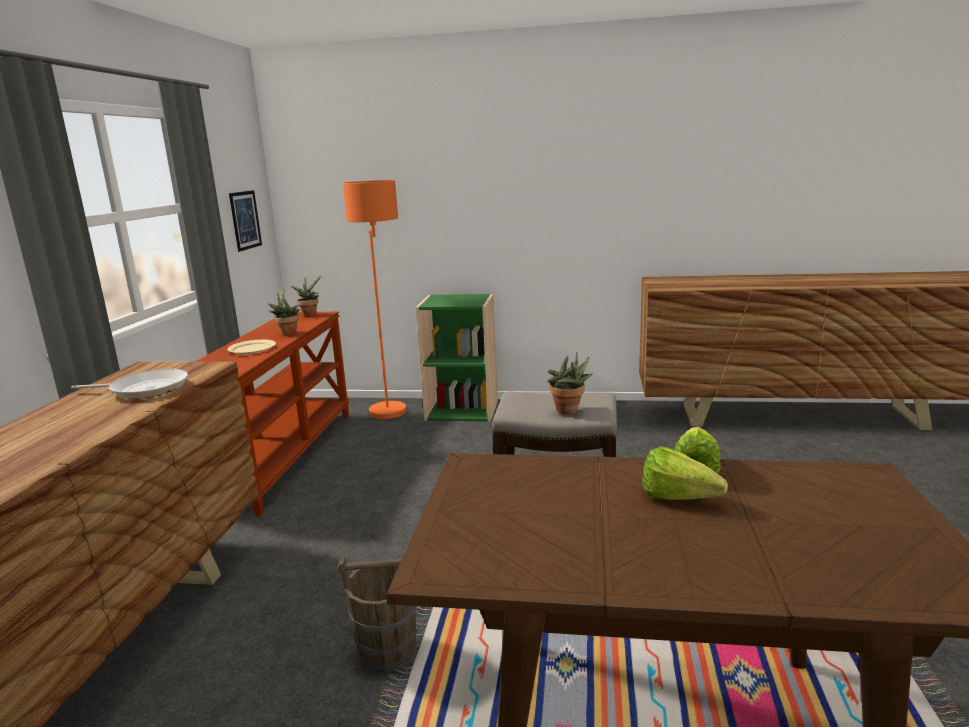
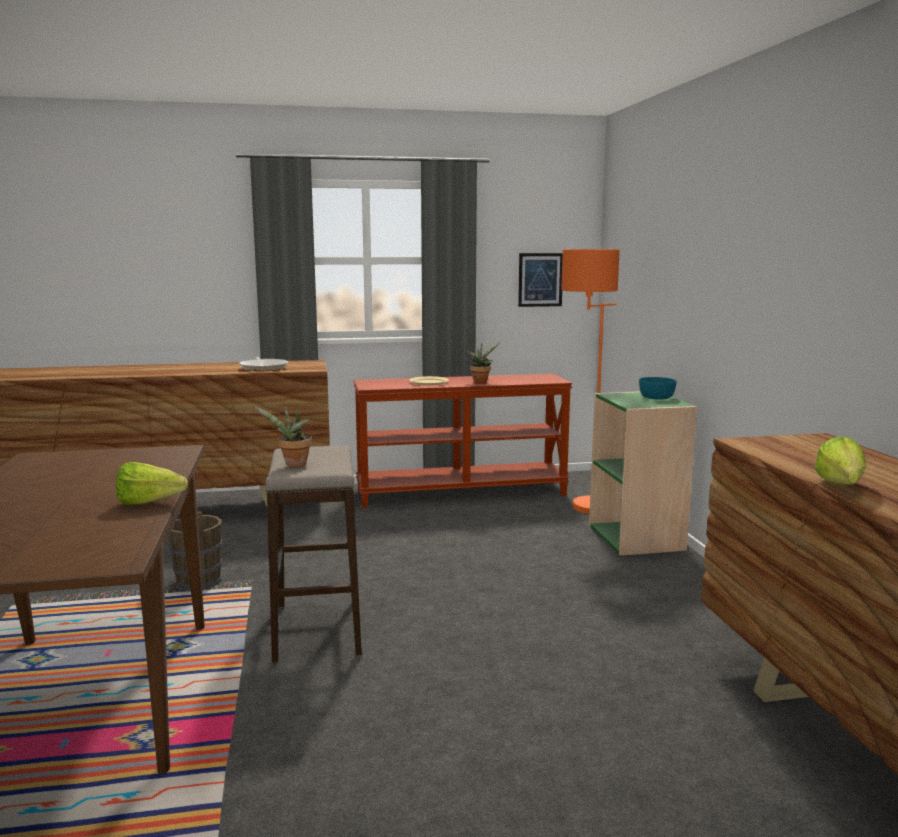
camera: 70 degrees right, 5 degrees down
potted plant [290,275,322,317] -> none
lettuce [642,446,728,500] -> lettuce moved to [815,436,866,485]
none -> turquoise bowl [639,377,677,400]

